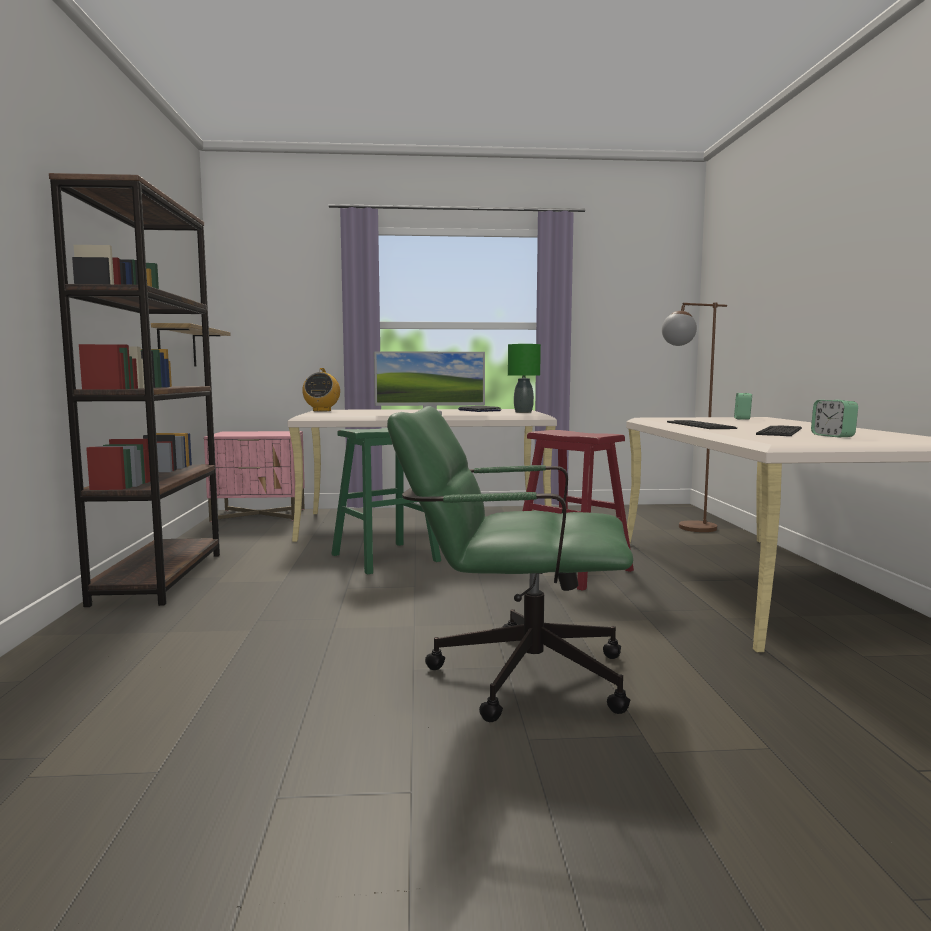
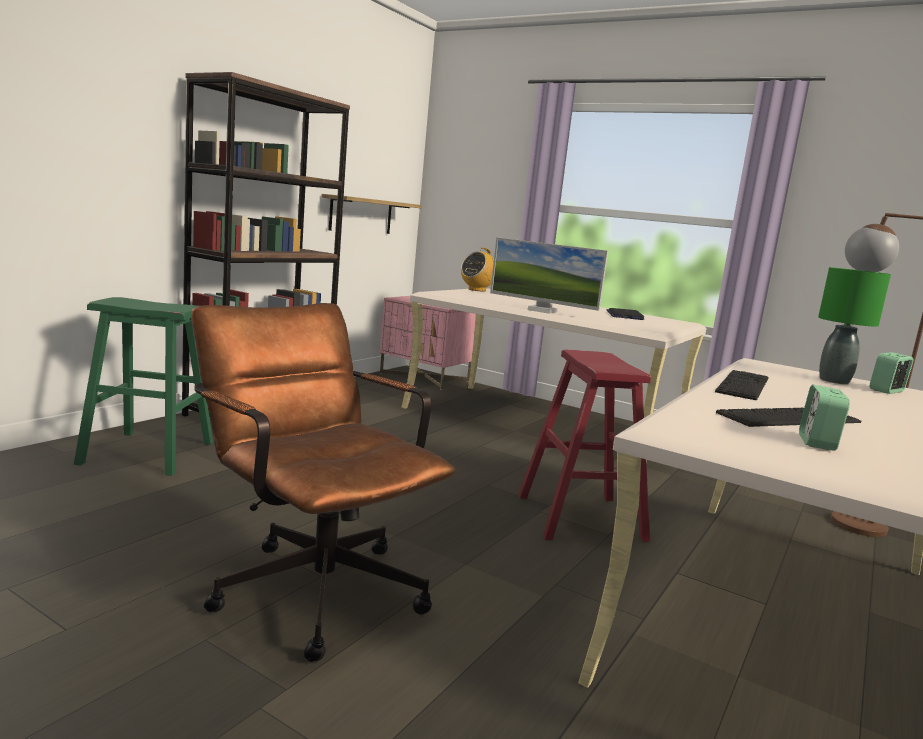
camera: 35 degrees right, 5 degrees up
green stool [331,428,441,575] -> green stool moved to [74,297,213,476]
green office chair [387,406,633,722] -> brown office chair [191,303,455,662]
green table lamp [508,344,541,413] -> green table lamp moved to [818,267,891,384]

